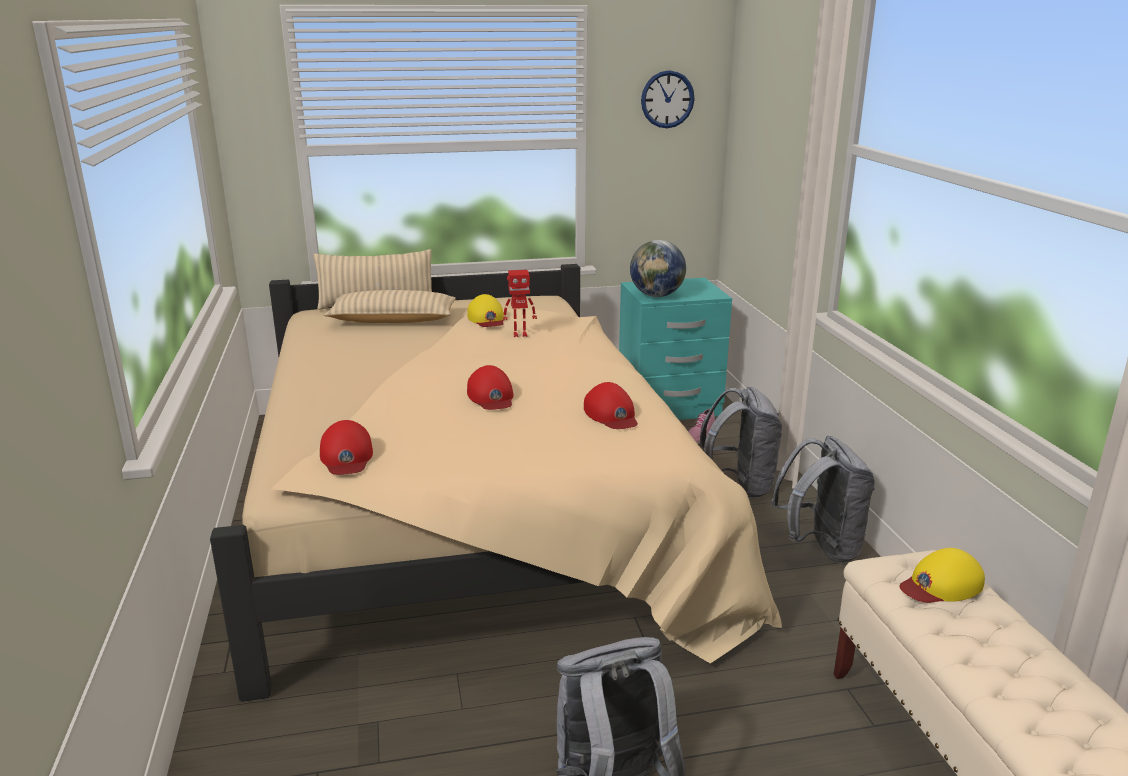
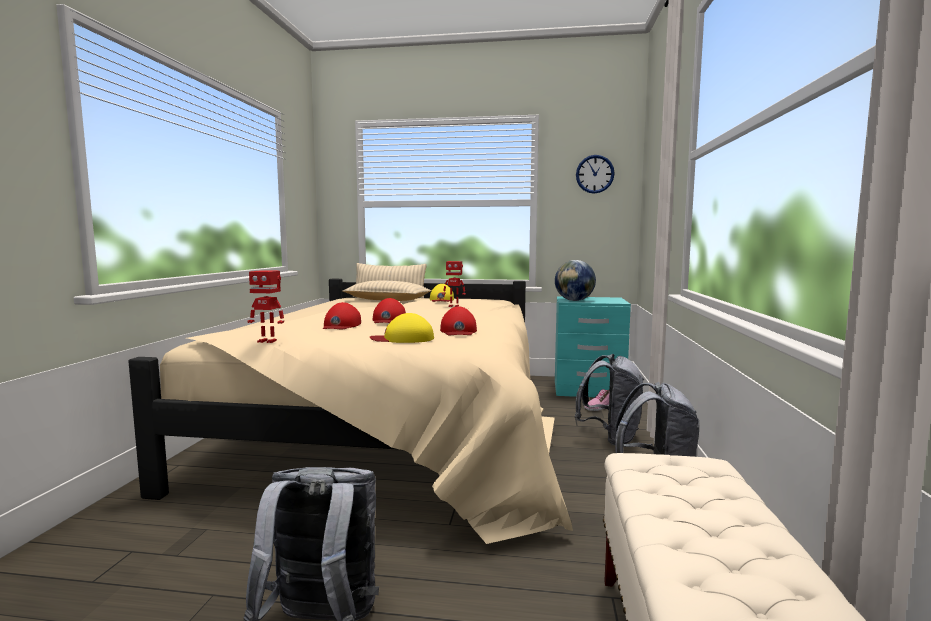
camera: 20 degrees right, 15 degrees down
red cap [320,420,373,475] -> red cap moved to [323,302,361,329]
yellow cap [899,548,985,603] -> yellow cap moved to [370,313,434,343]
none -> toy robot [247,270,284,343]

